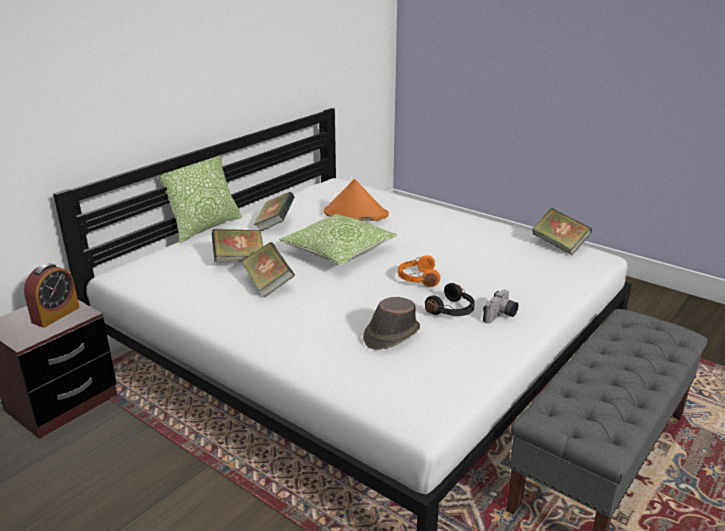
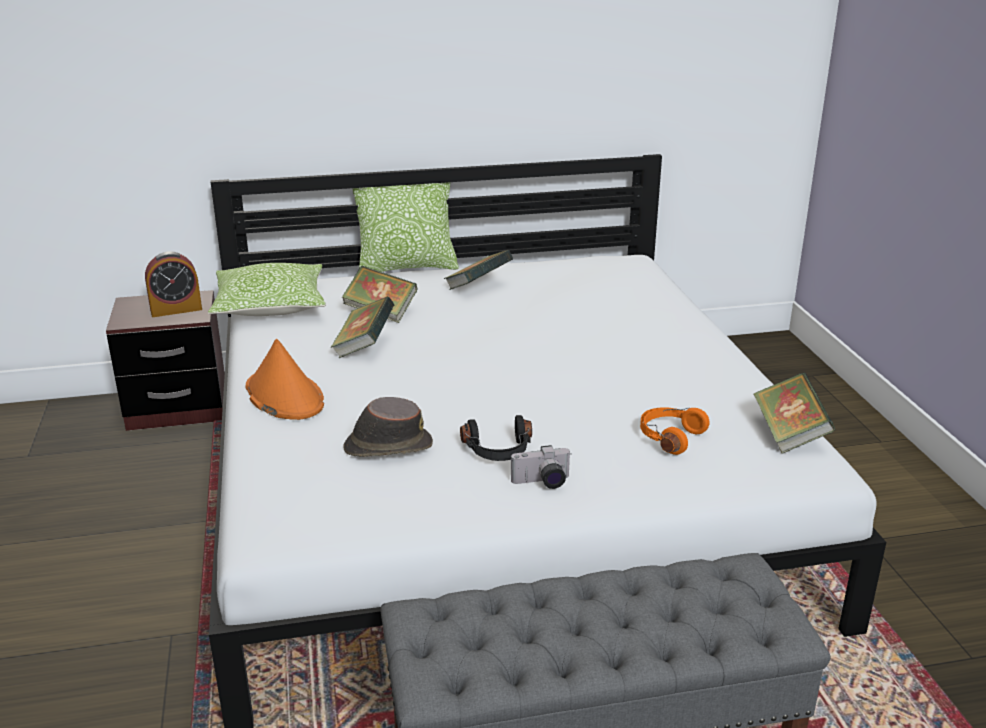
camera: 40 degrees right, 0 degrees up
pillow [279,214,397,265] -> pillow moved to [208,263,326,316]
orange hat [324,179,389,221] -> orange hat moved to [246,339,324,420]
orange headphones [398,255,440,287] -> orange headphones moved to [640,407,710,455]

